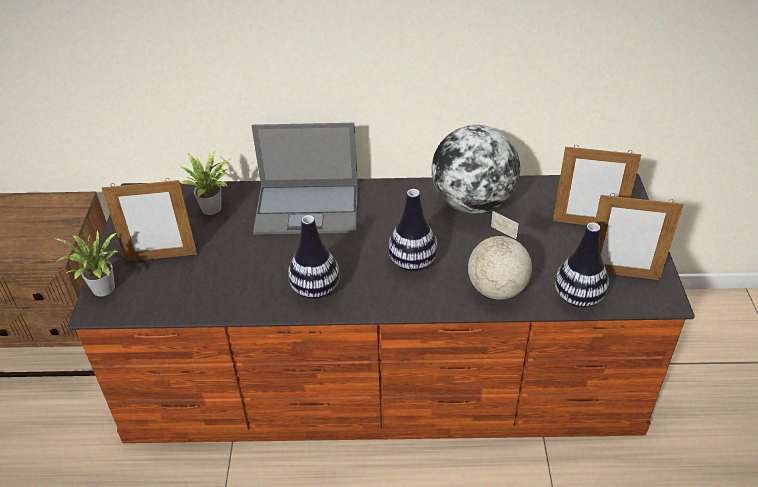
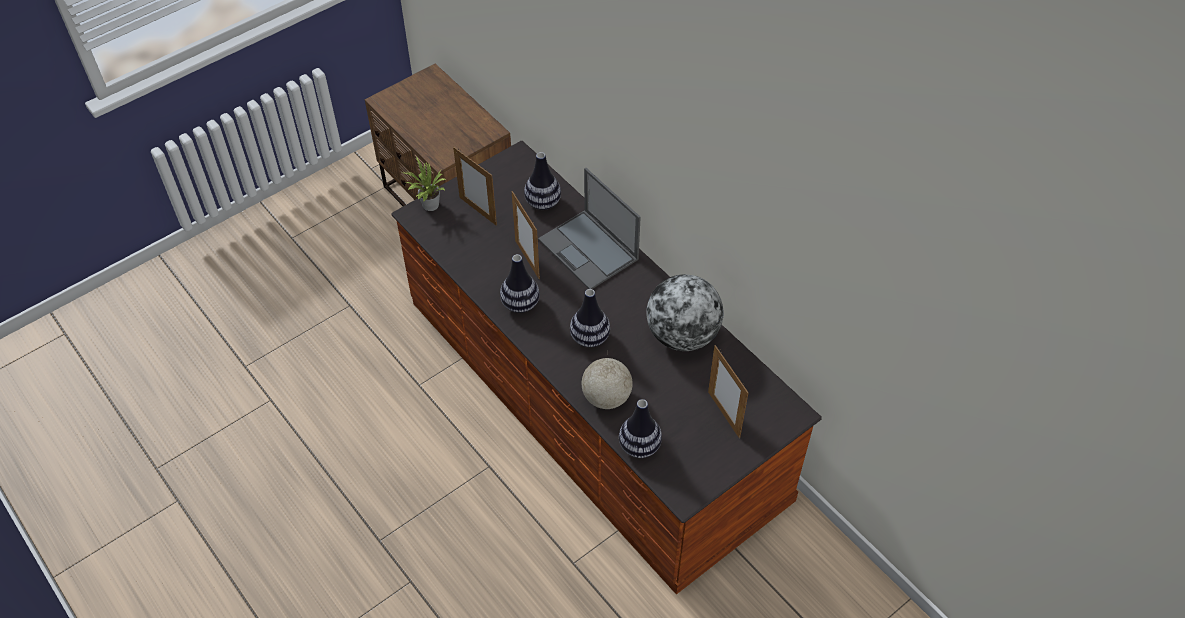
camera: 50 degrees right, 10 degrees up
potted plant [180,151,232,215] -> vase [524,152,561,210]
picture frame [595,193,683,280] -> picture frame moved to [512,191,540,279]

